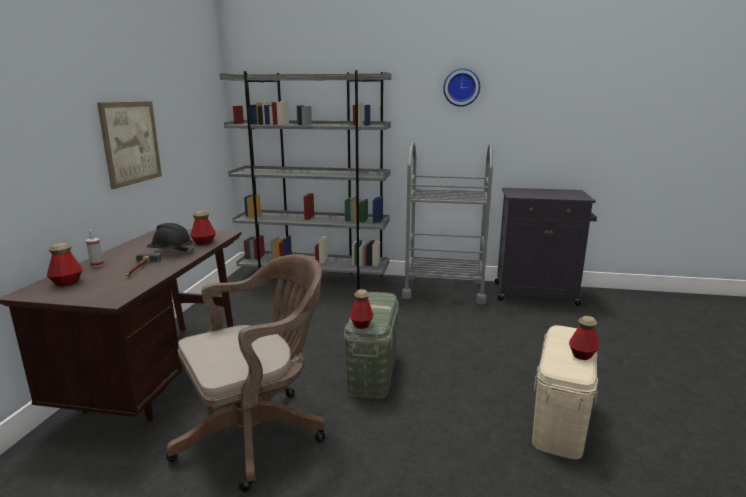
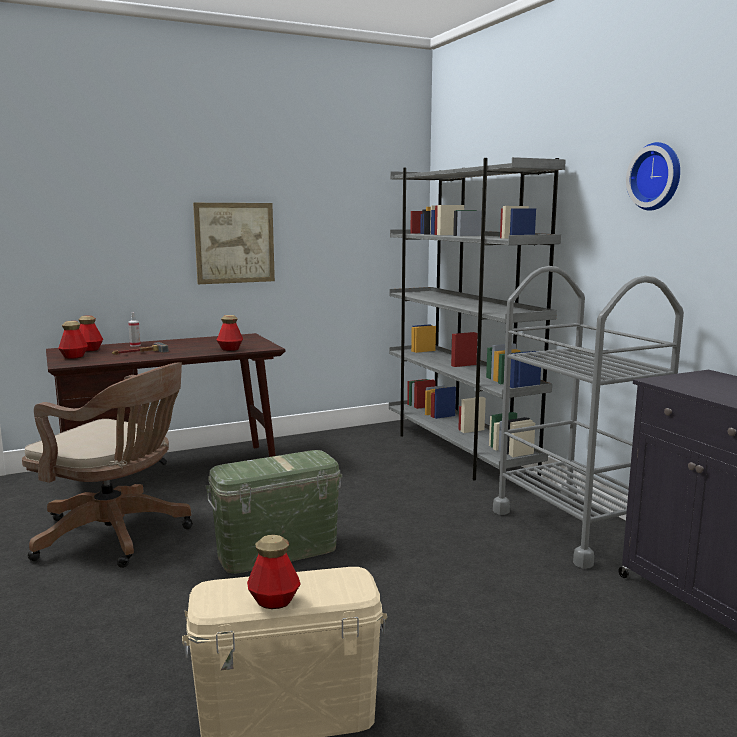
camera: 55 degrees right, 5 degrees down
black hard hat [147,223,194,252] -> none
bottle [349,289,374,329] -> bottle moved to [58,321,88,359]

